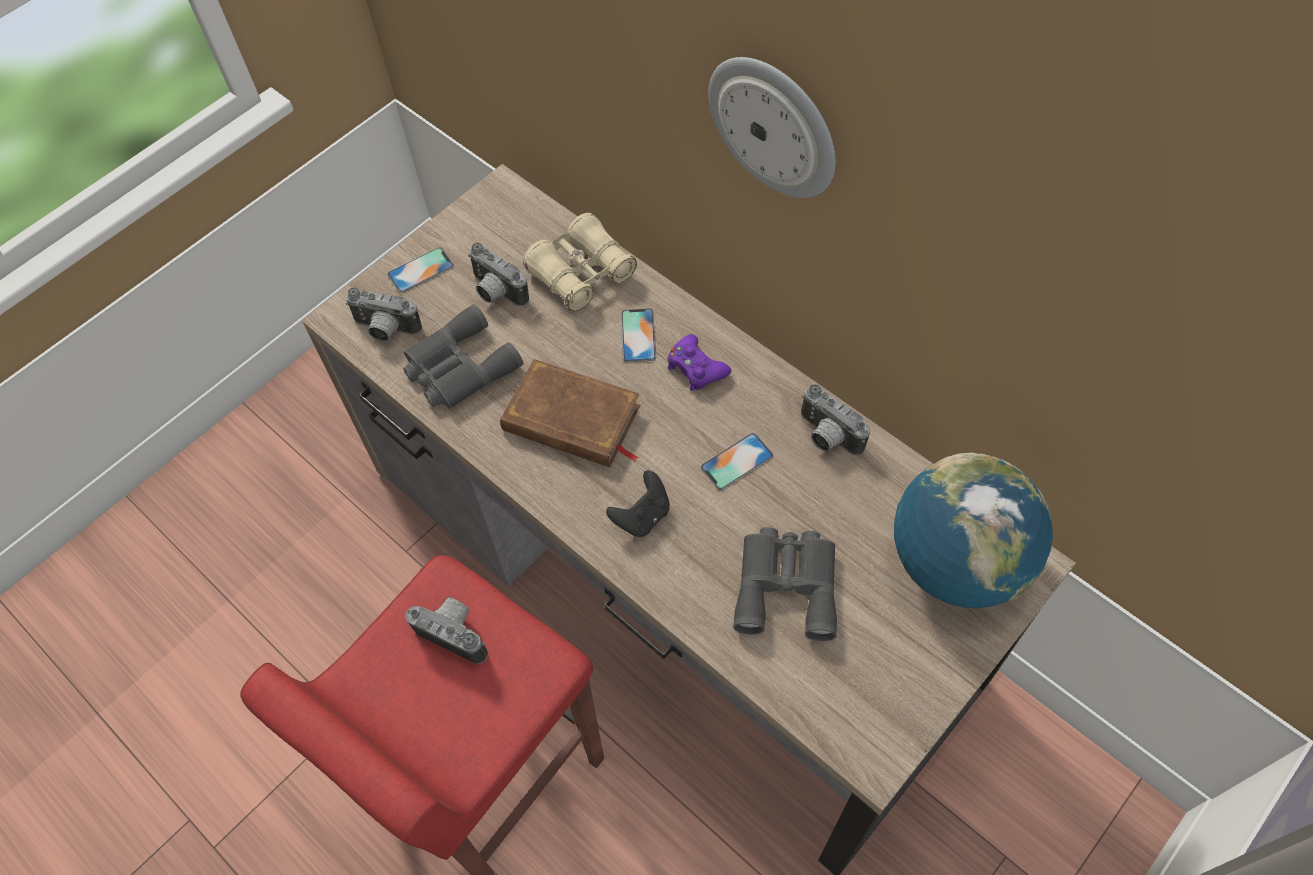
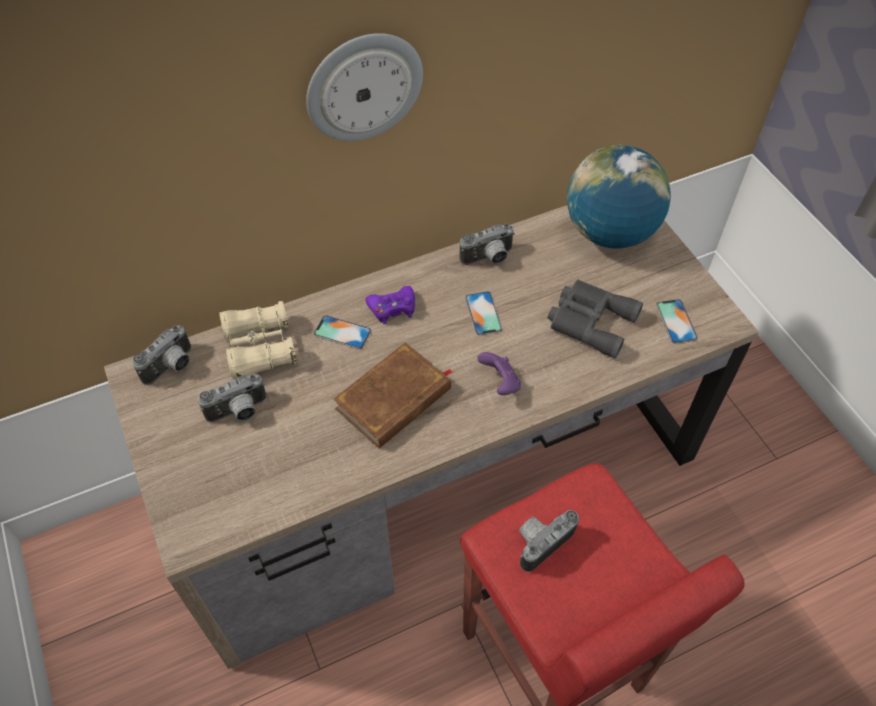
camera: 70 degrees left, 5 degrees down
camera [345,288,422,341] -> camera moved to [133,325,192,385]
phone [388,247,454,293] -> phone moved to [656,299,698,343]
grey binoculars [403,304,523,409] -> none
black game controller [606,470,670,537] -> purple game controller [477,352,521,395]

